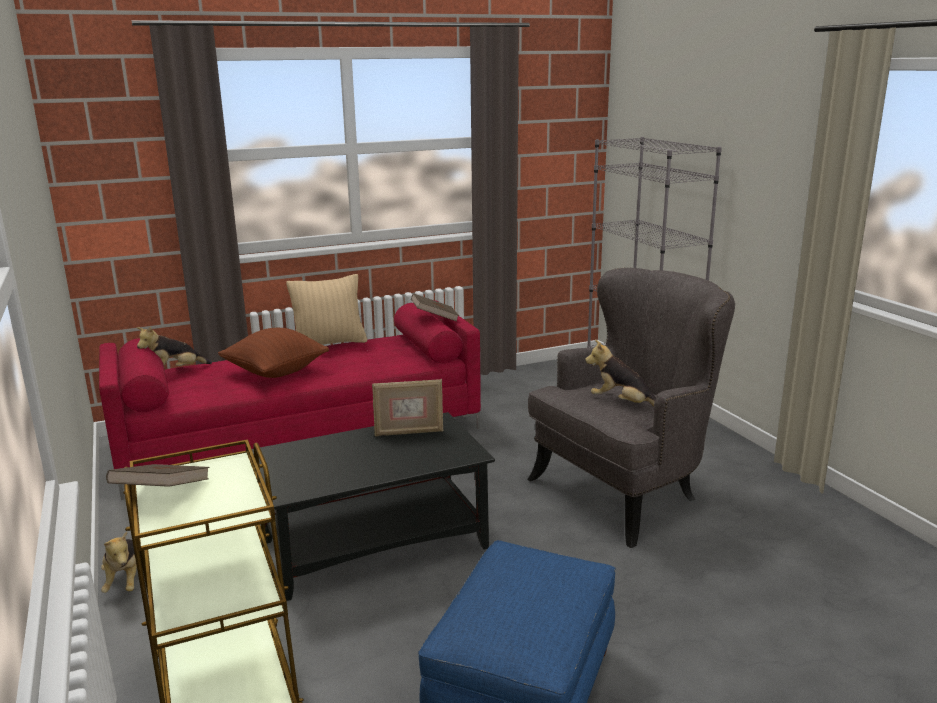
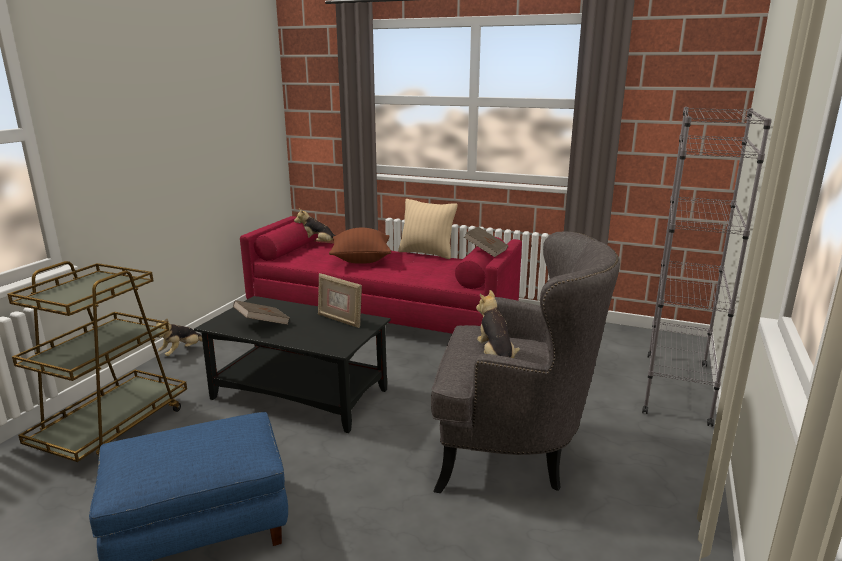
camera: 45 degrees right, 0 degrees up
brown book [106,464,209,487] -> brown book moved to [233,300,290,325]

